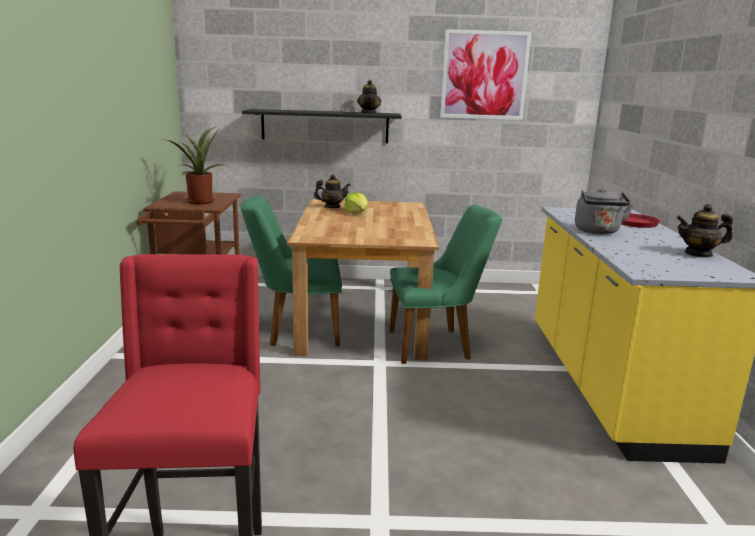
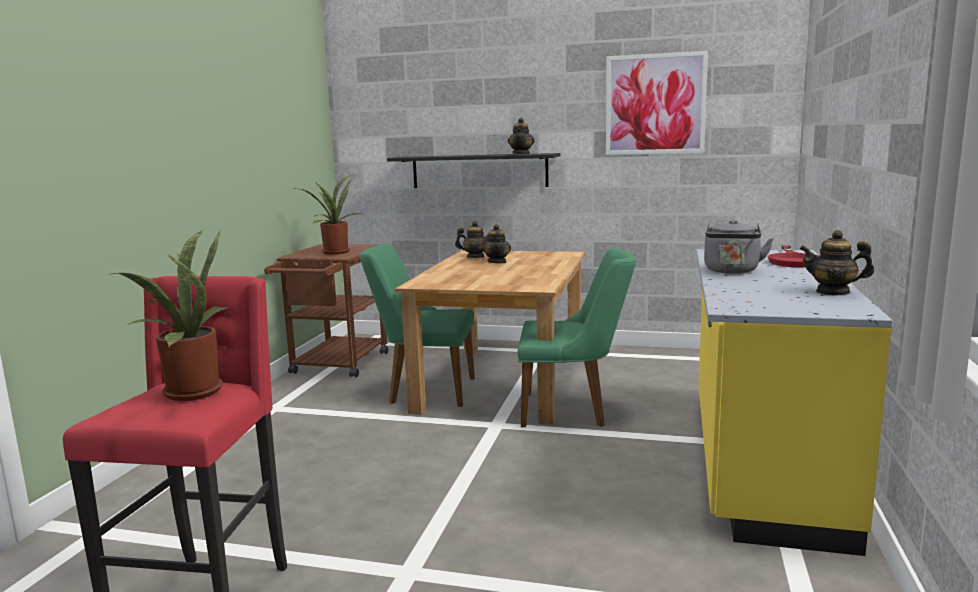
camera: 15 degrees right, 5 degrees down
lettuce [344,192,368,213] -> teapot [482,224,511,263]
none -> potted plant [112,230,229,401]

